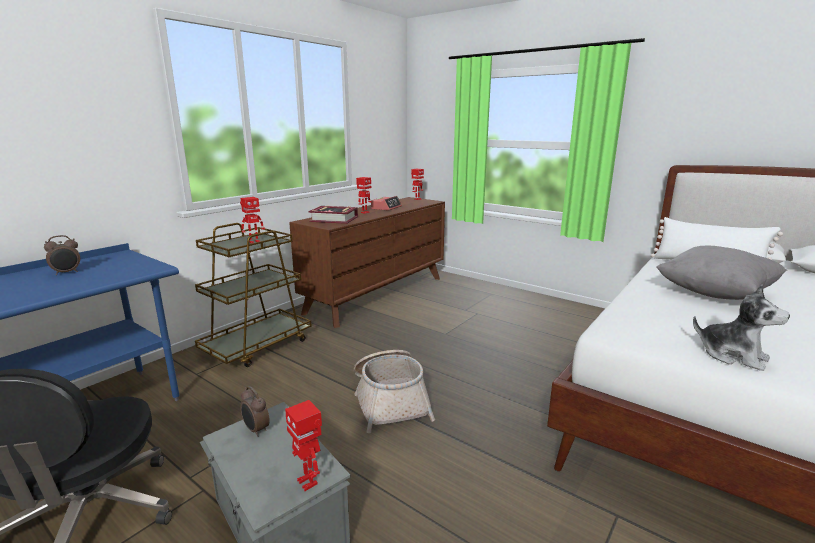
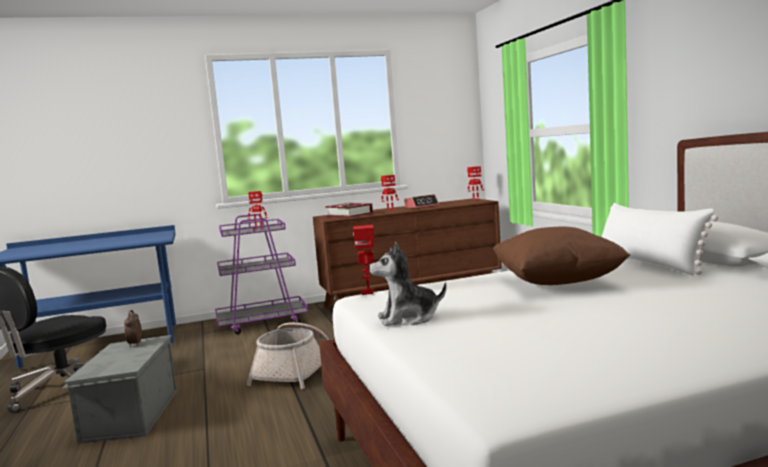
camera: 35 degrees right, 10 degrees down
alarm clock [44,235,80,275] -> none
brown cart [195,223,312,367] -> purple cart [215,214,308,334]
toy robot [285,400,322,491] -> toy robot moved to [353,225,375,295]
grey pillow [657,246,787,300] -> brown pillow [493,227,631,285]
plush toy [693,284,790,371] -> plush toy turned 90 degrees clockwise [369,242,447,326]

